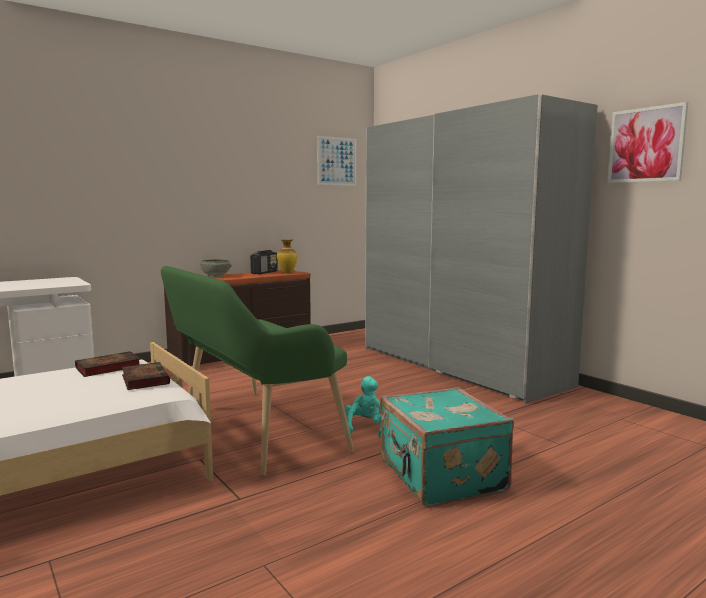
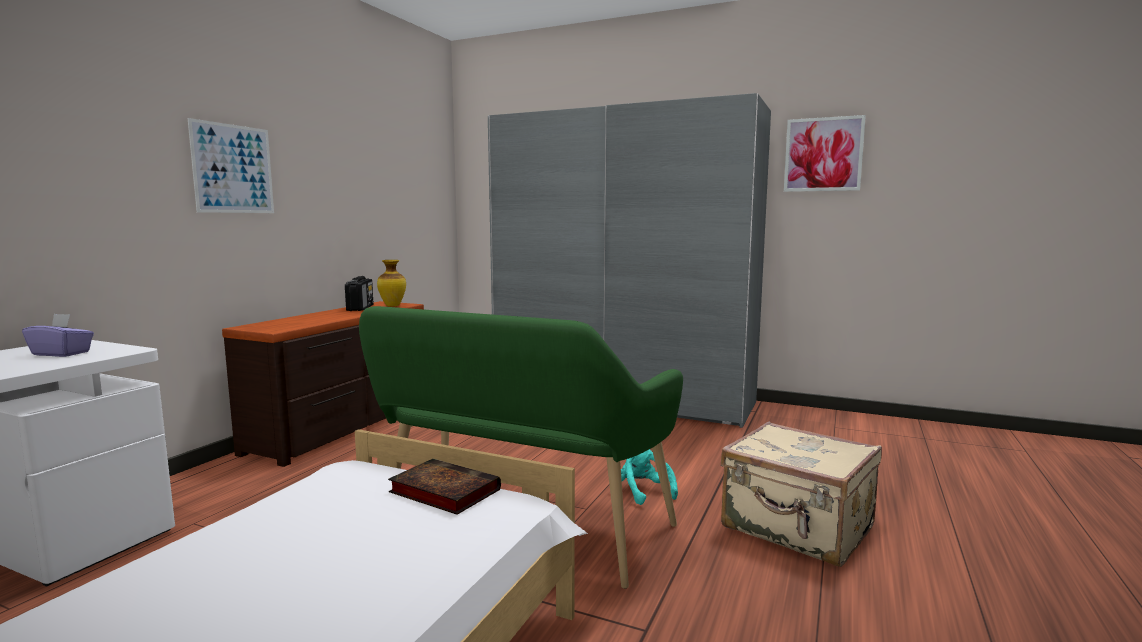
camera: 30 degrees left, 0 degrees up
book [75,351,141,377] -> none
grey bowl [200,259,232,278] -> none
picture [317,136,356,186] -> picture moved to [188,118,274,213]
turquoise suitcase [380,387,514,507] -> beige suitcase [721,422,882,567]
none -> purple tissue box [22,314,94,357]

